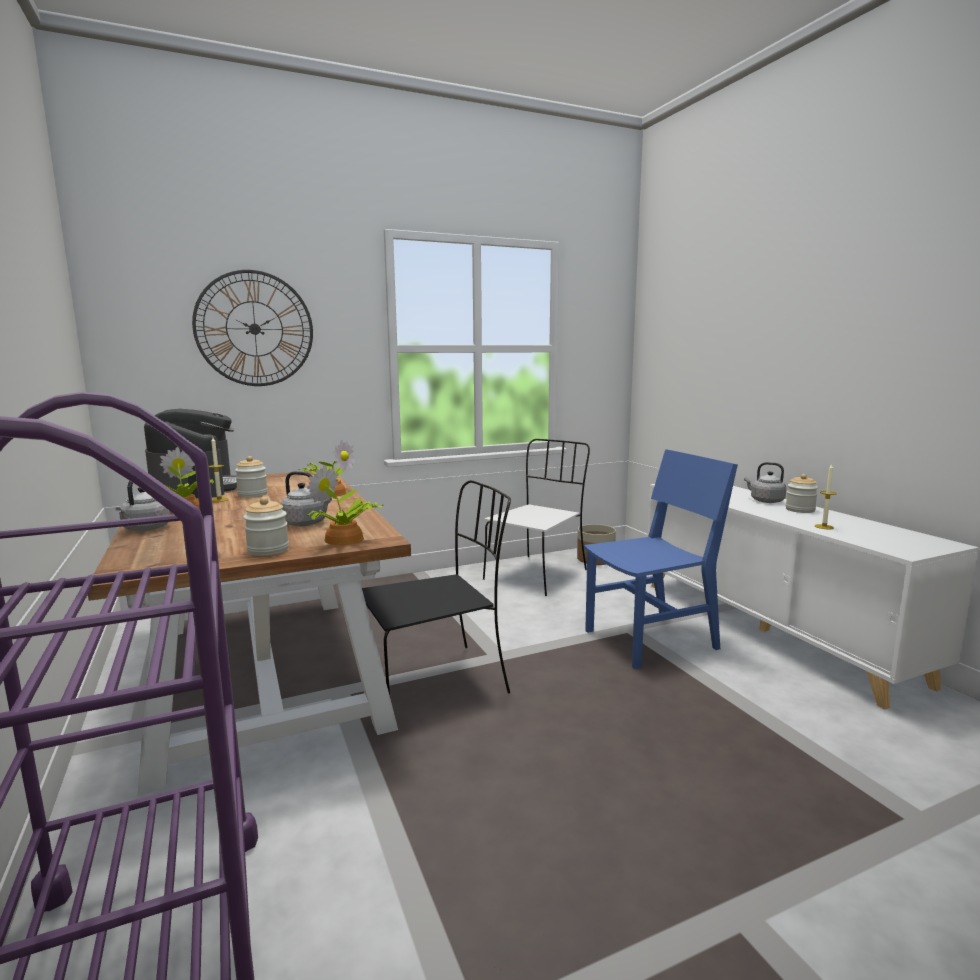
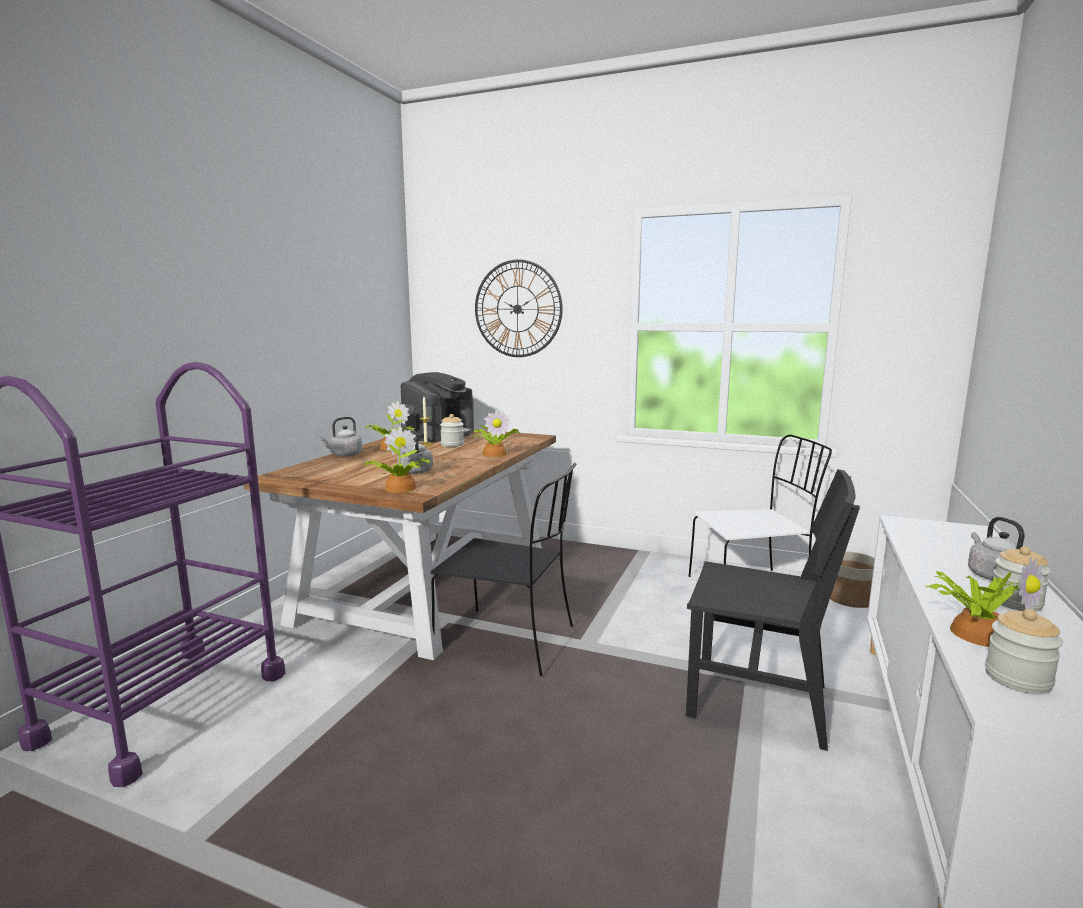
camera: 45 degrees right, 0 degrees up
jar [243,497,289,556] -> jar moved to [985,609,1063,694]
blue chair [584,449,738,669] -> black chair [686,469,860,751]
candle [815,463,837,529] -> potted plant [926,557,1045,647]

